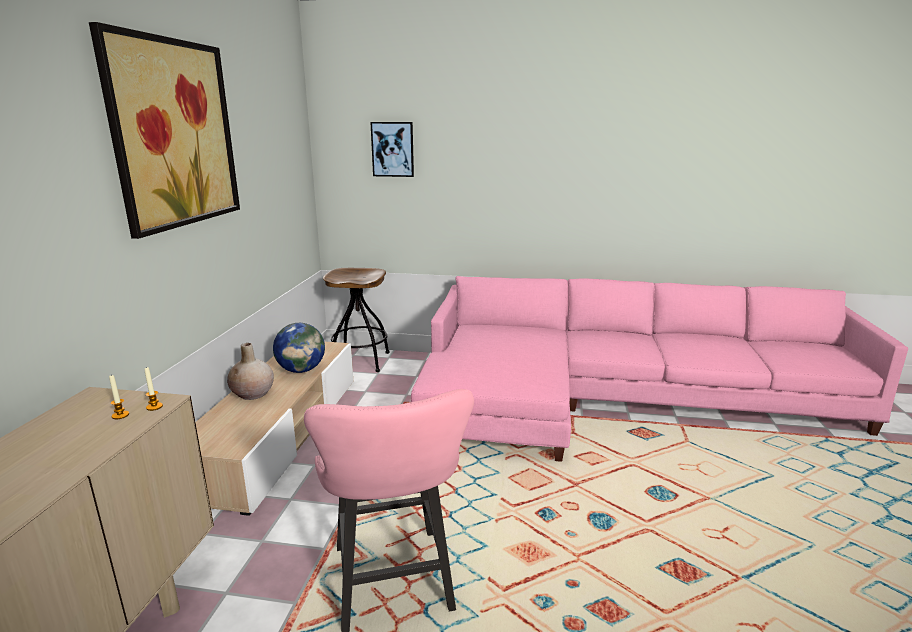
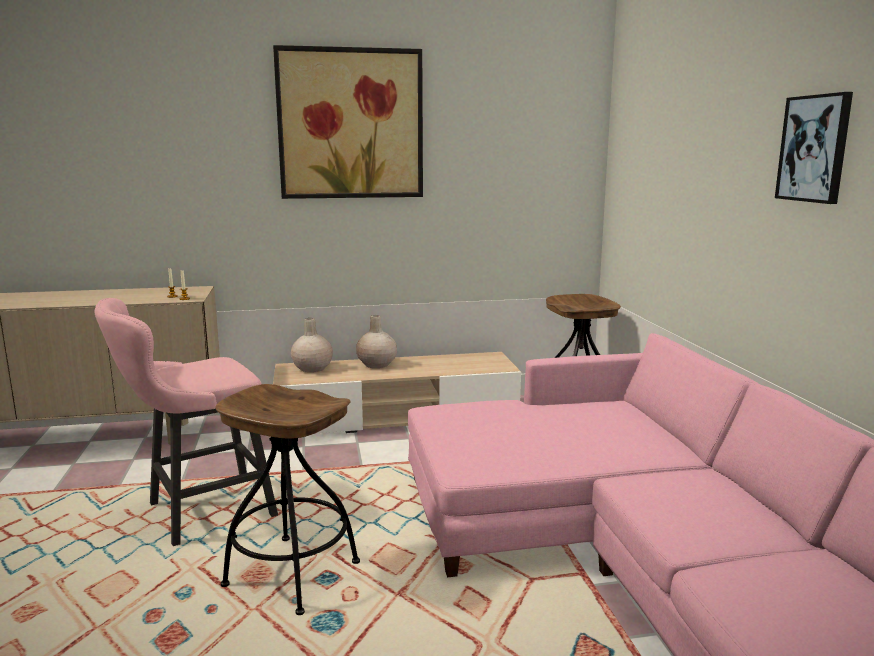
camera: 70 degrees right, 5 degrees down
globe [273,323,325,373] -> none
picture [370,122,414,177] -> picture moved to [775,92,853,204]
none -> brown stool [215,384,360,615]
none -> beige vase [291,318,333,372]

